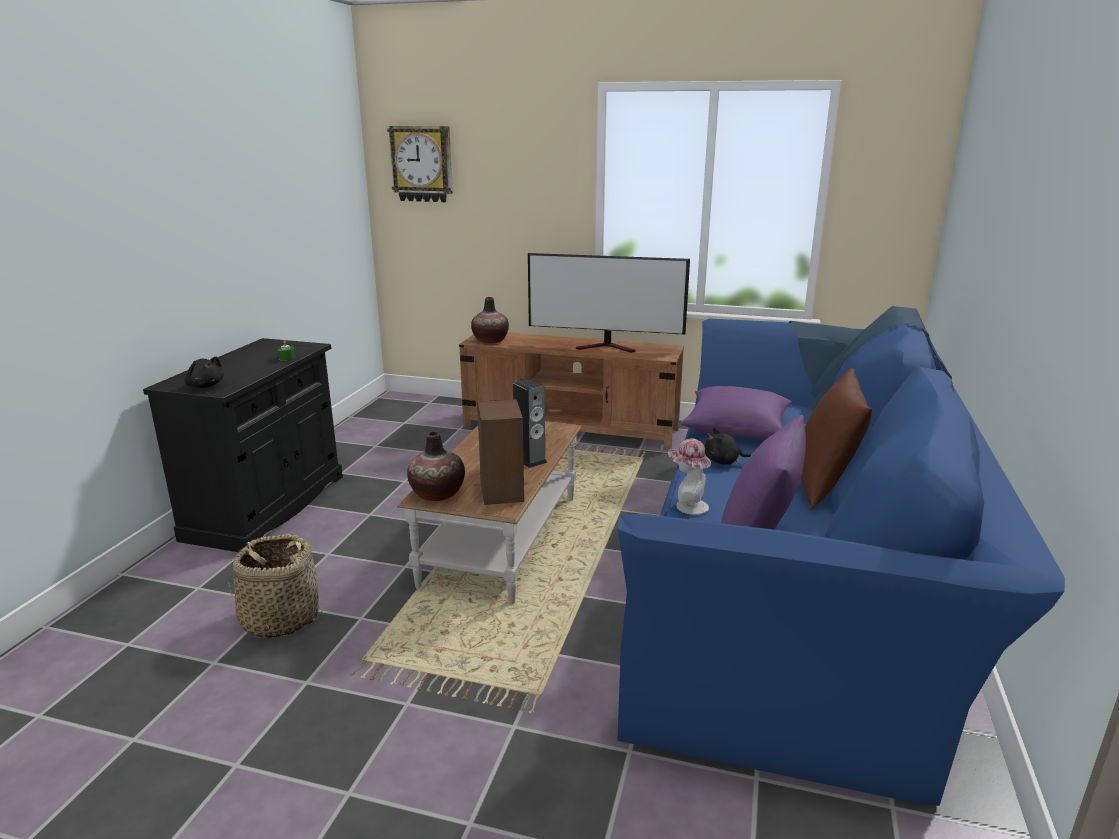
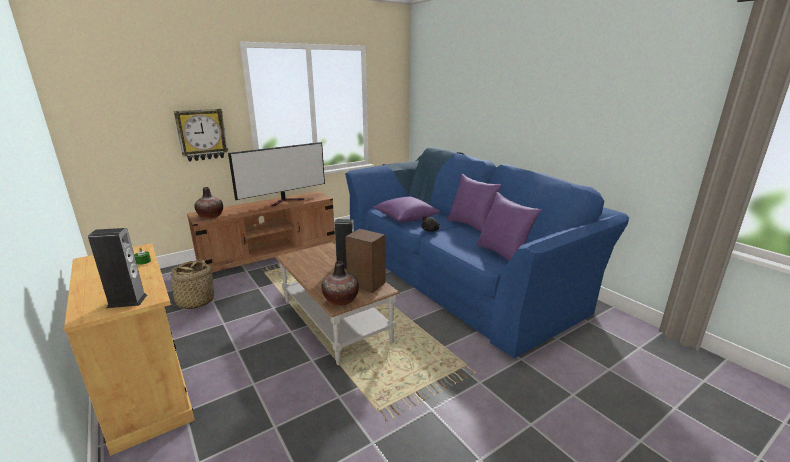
camera: 50 degrees left, 0 degrees up
black cabinet [143,338,343,552] -> beige cabinet [64,243,195,456]
black plush toy [185,357,224,388] -> speaker [88,228,147,308]
basket [228,534,322,638] -> basket moved to [167,260,217,309]
wall clock [387,126,453,202] -> wall clock moved to [174,109,228,162]
hat [668,438,711,515] -> none
brown pillow [801,368,872,510] -> purple pillow [447,174,502,232]

